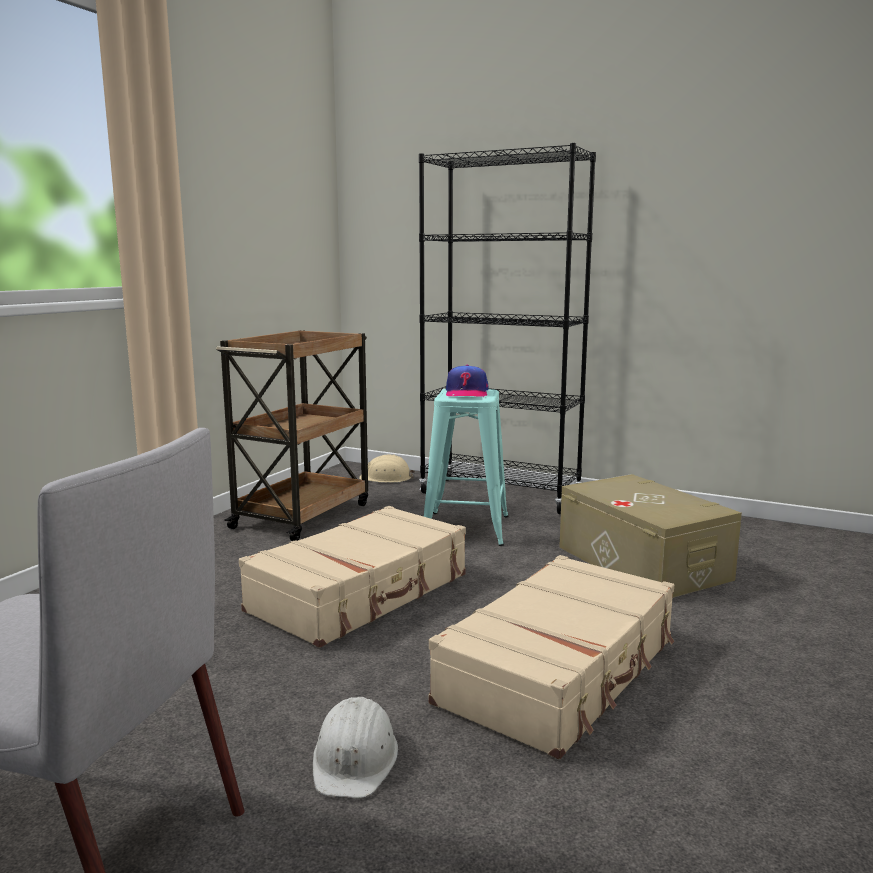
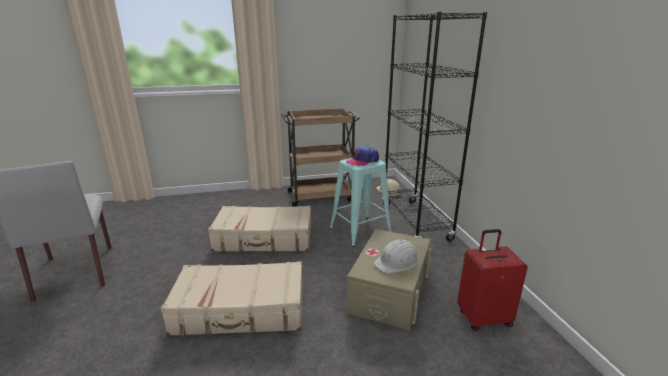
camera: 50 degrees right, 10 degrees up
white hard hat [313,697,398,798] -> white hard hat moved to [374,239,418,274]
none -> red suitcase [457,229,528,331]

